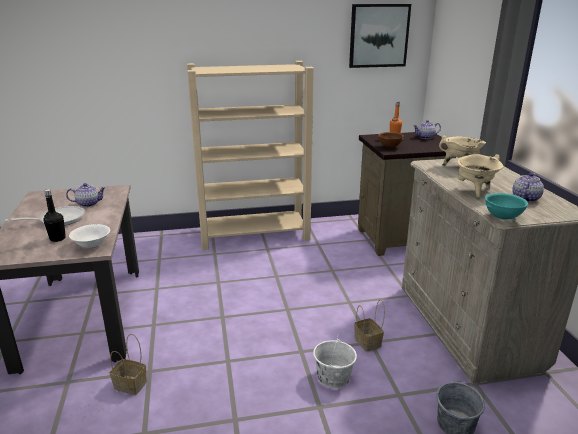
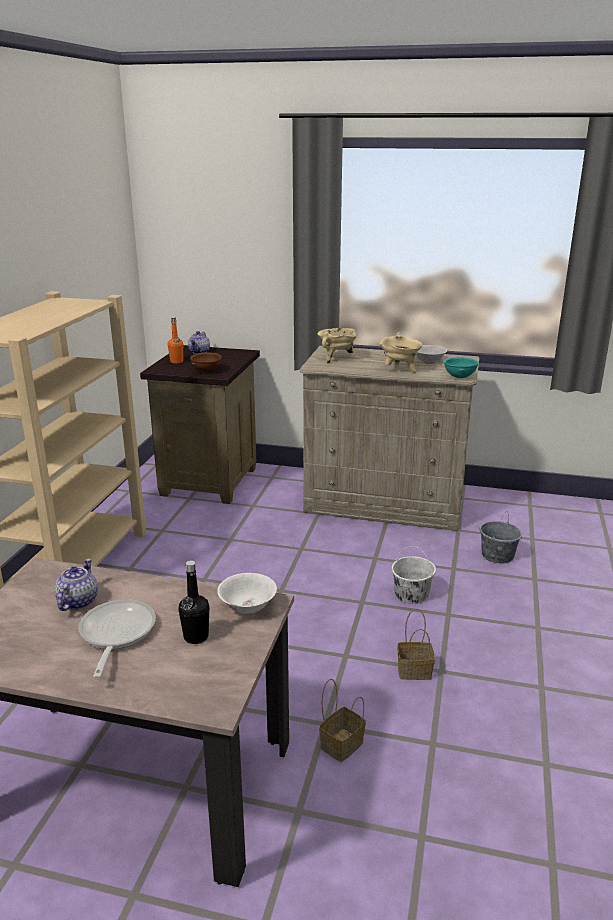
camera: 65 degrees left, 0 degrees up
picture [349,4,411,68] -> none
basket [354,299,385,352] -> basket moved to [398,609,435,680]
teapot [512,173,544,202] -> white bowl [416,345,447,364]

